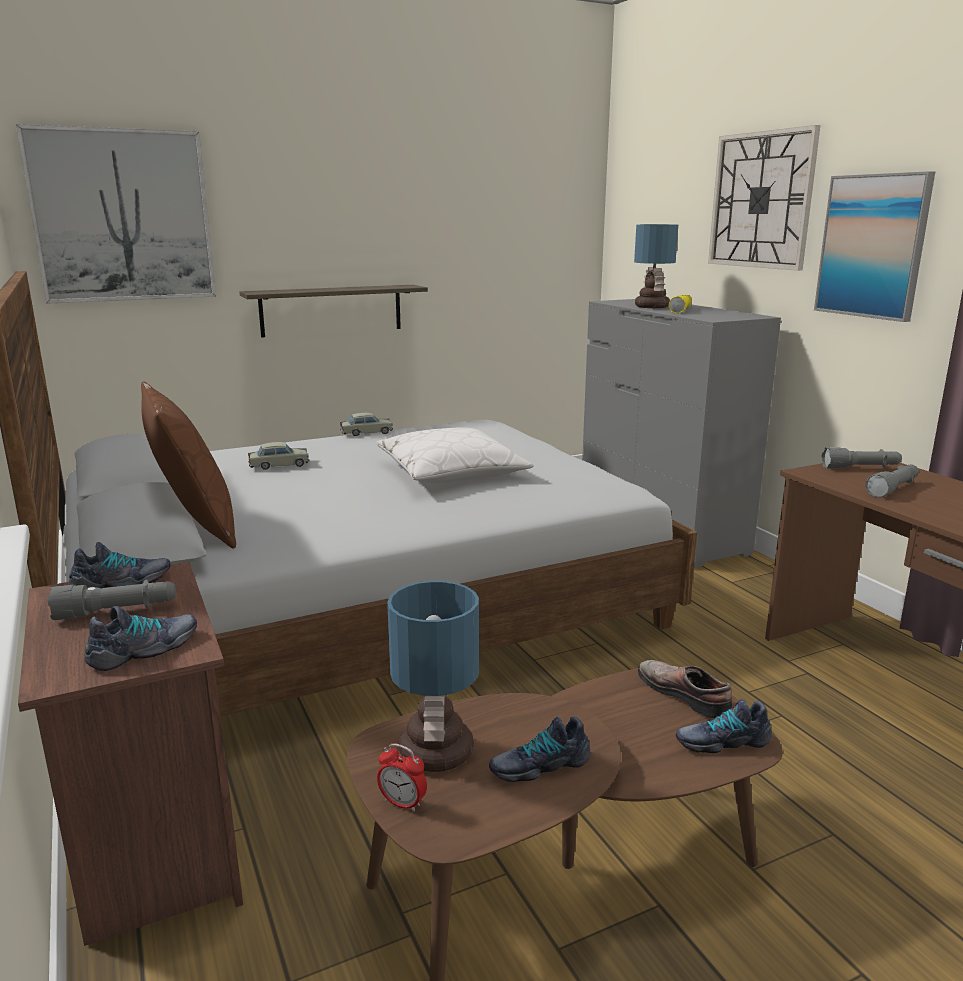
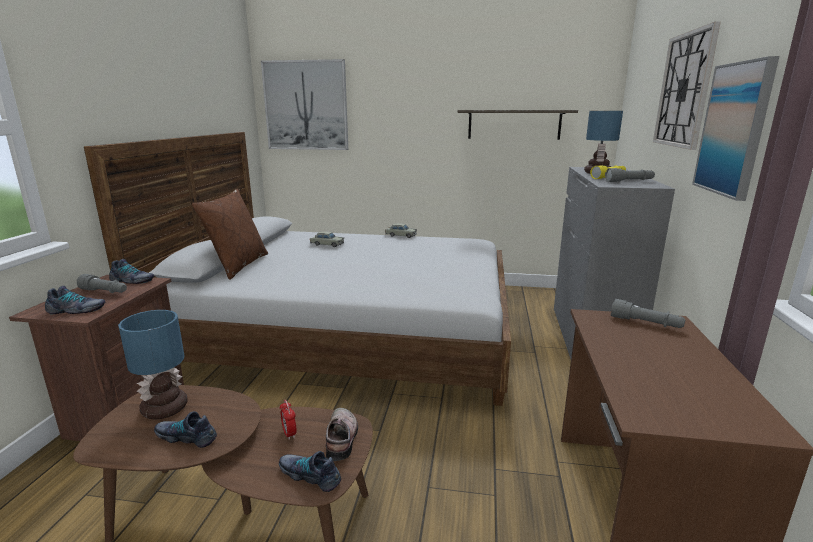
camera: 35 degrees right, 0 degrees up
shelf [239,285,428,338] -> shelf moved to [458,110,578,140]
white pillow [376,427,534,483] -> none
alarm clock [377,743,427,812] -> alarm clock moved to [279,400,297,440]
grey flashlight [865,464,919,498] -> grey flashlight moved to [605,168,655,182]

